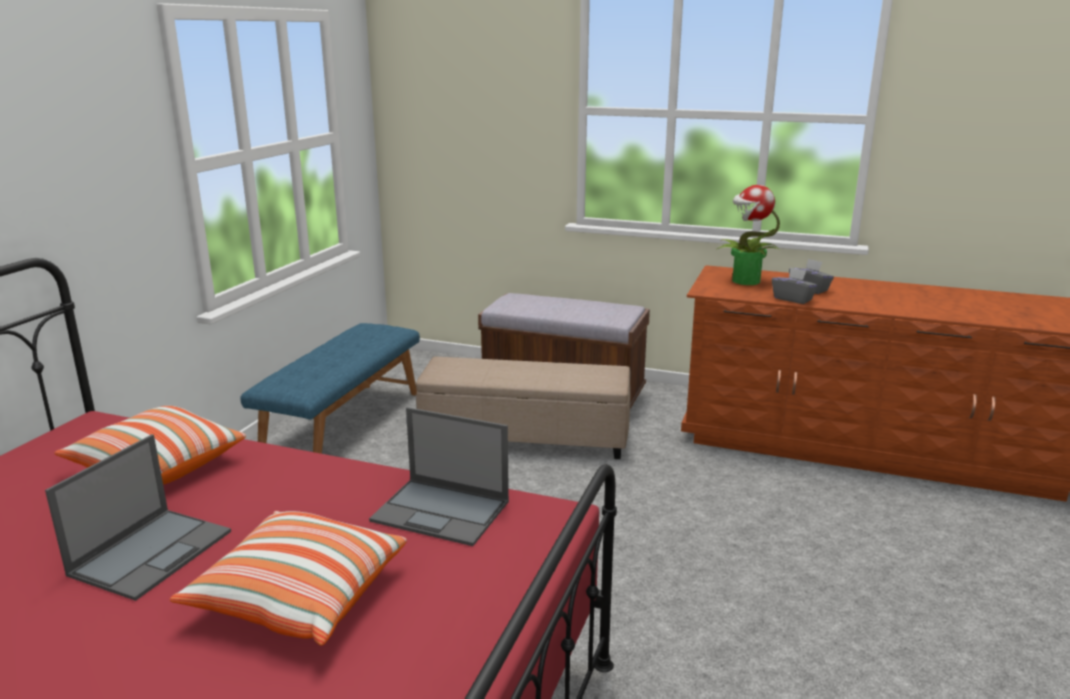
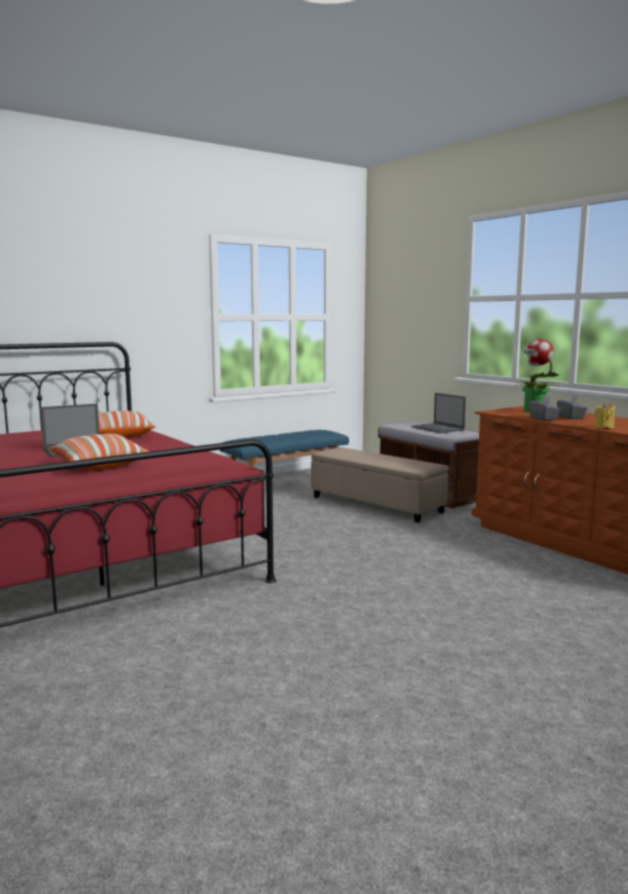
camera: 35 degrees right, 10 degrees down
laptop [369,407,509,546] -> laptop moved to [411,393,466,433]
none -> yellow candle [595,403,615,429]

